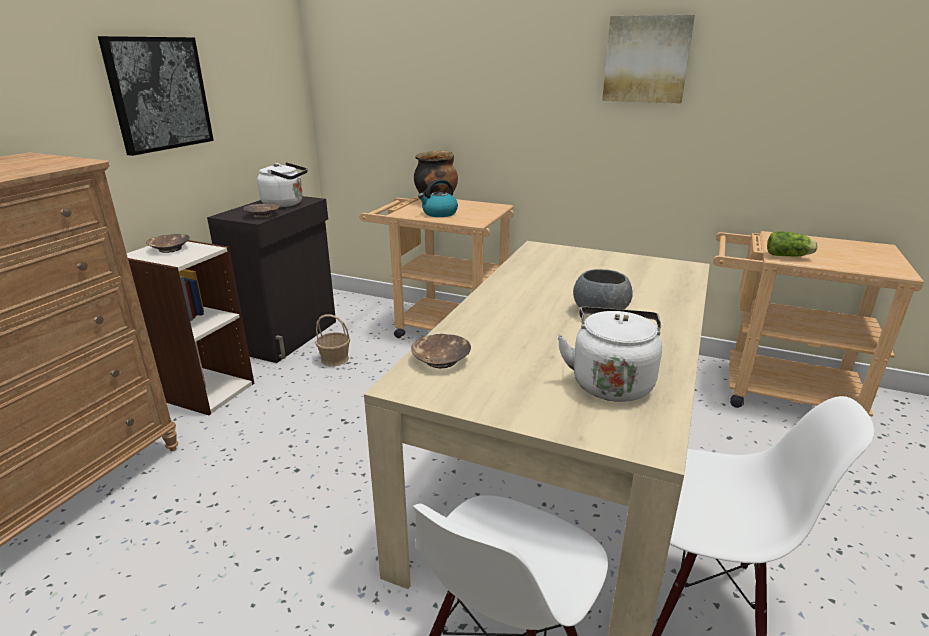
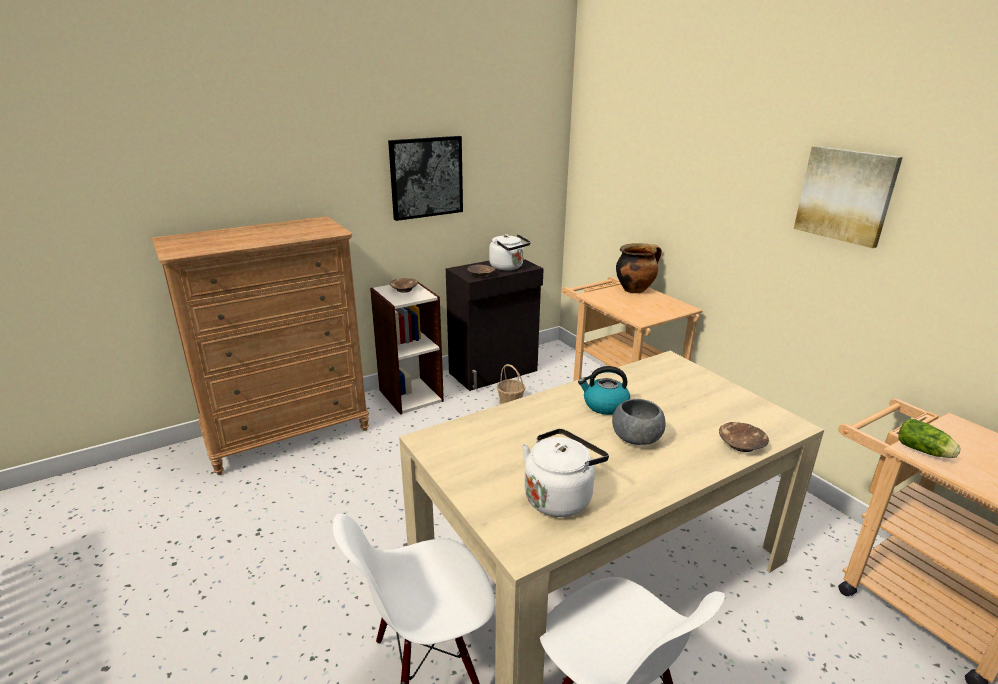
camera: 35 degrees right, 0 degrees up
brown bowl [411,334,471,368] -> brown bowl moved to [719,422,769,452]
kettle [418,179,458,217] -> kettle moved to [578,366,630,415]

